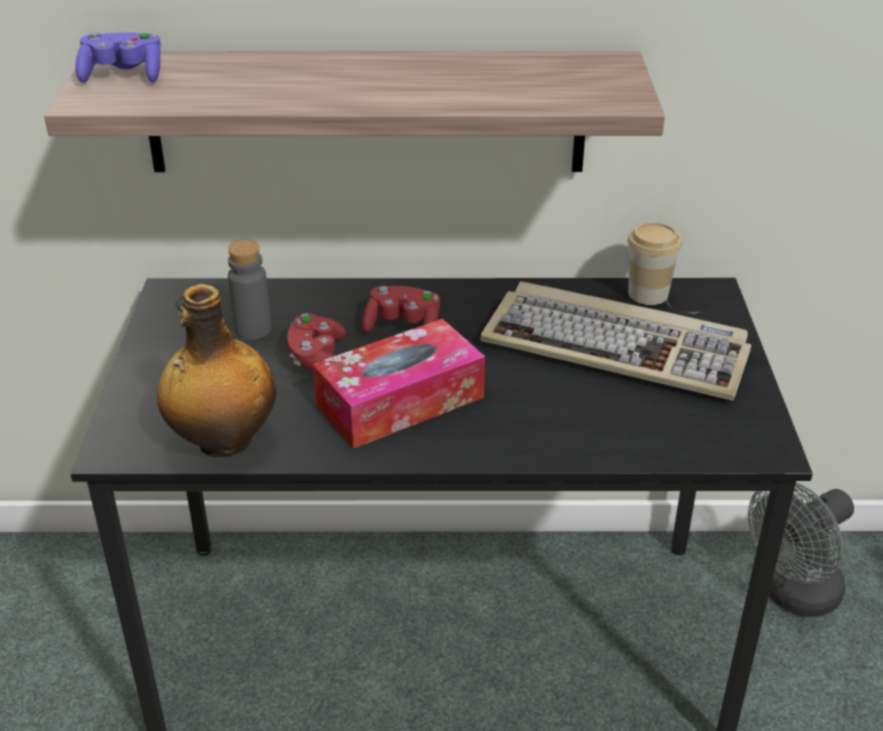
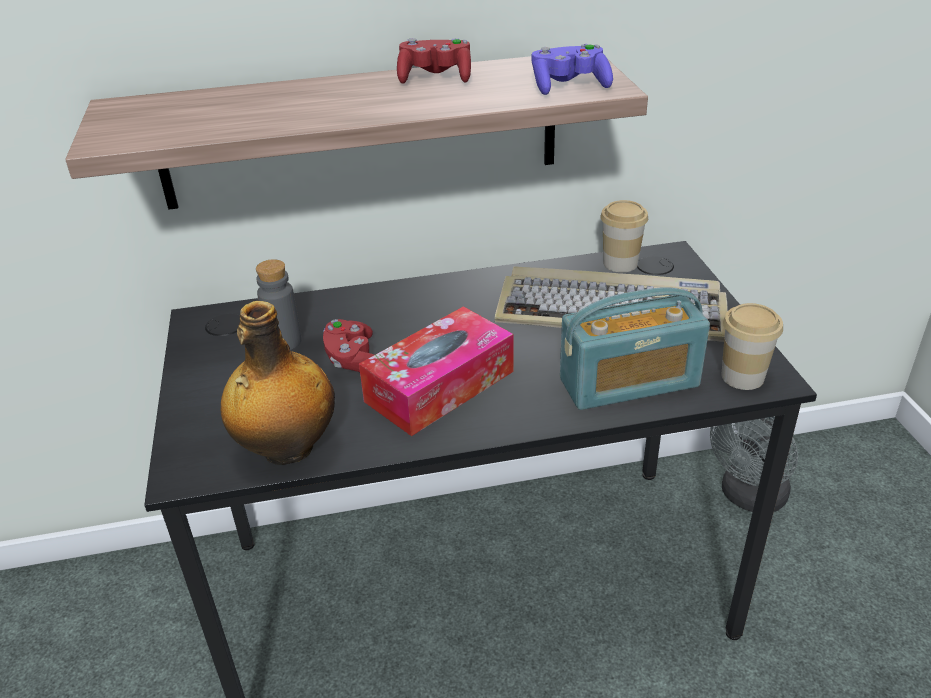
camera: 10 degrees left, 0 degrees up
purple game controller [76,31,161,83] -> purple game controller moved to [532,44,613,95]
red game controller [362,286,440,333] -> red game controller moved to [397,38,471,83]
none -> radio [560,287,710,410]
none -> cup [721,303,783,390]

